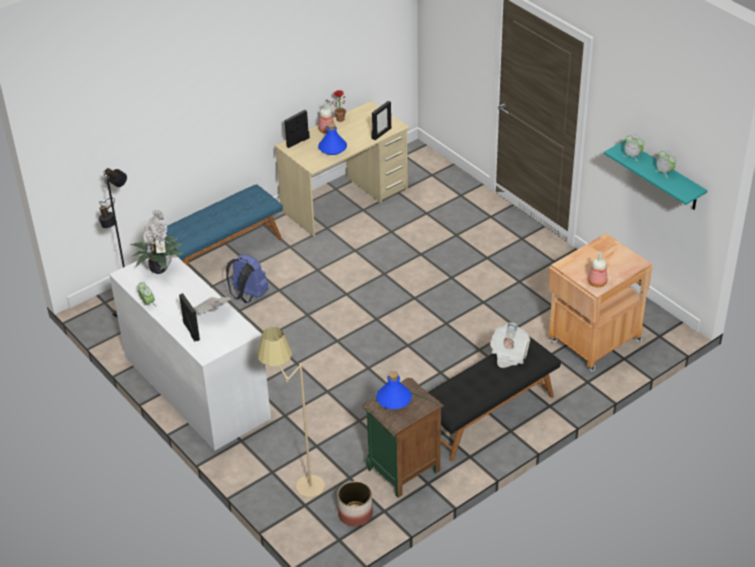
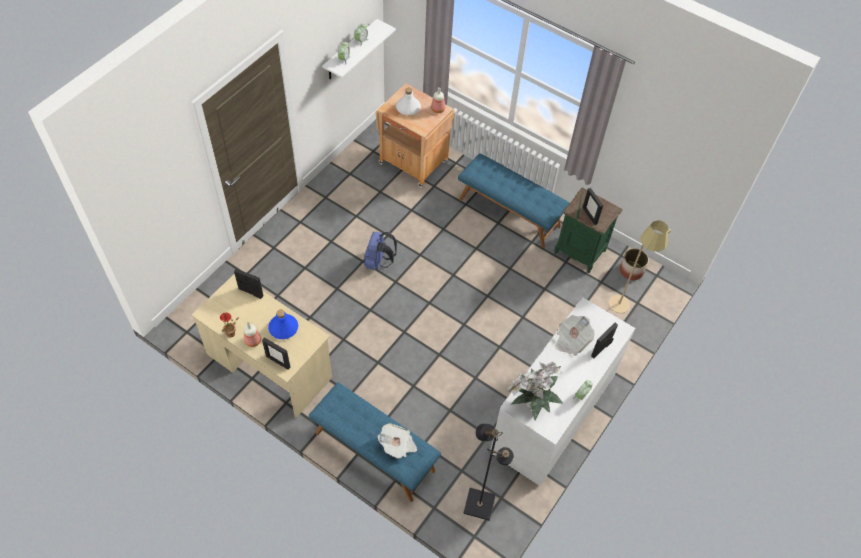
camera: 110 degrees left, 15 degrees up
blue backpack [226,254,269,303] -> blue backpack moved to [364,232,397,270]
blue bottle [376,371,412,409] -> picture frame [582,188,603,225]
black bench [428,338,561,461] -> blue bench [458,153,570,248]
newspaper [490,323,530,368] -> newspaper moved to [378,423,417,459]
turquoise shelf [604,141,708,210] -> white shelf [322,19,396,79]
none -> white bottle [396,87,421,115]

